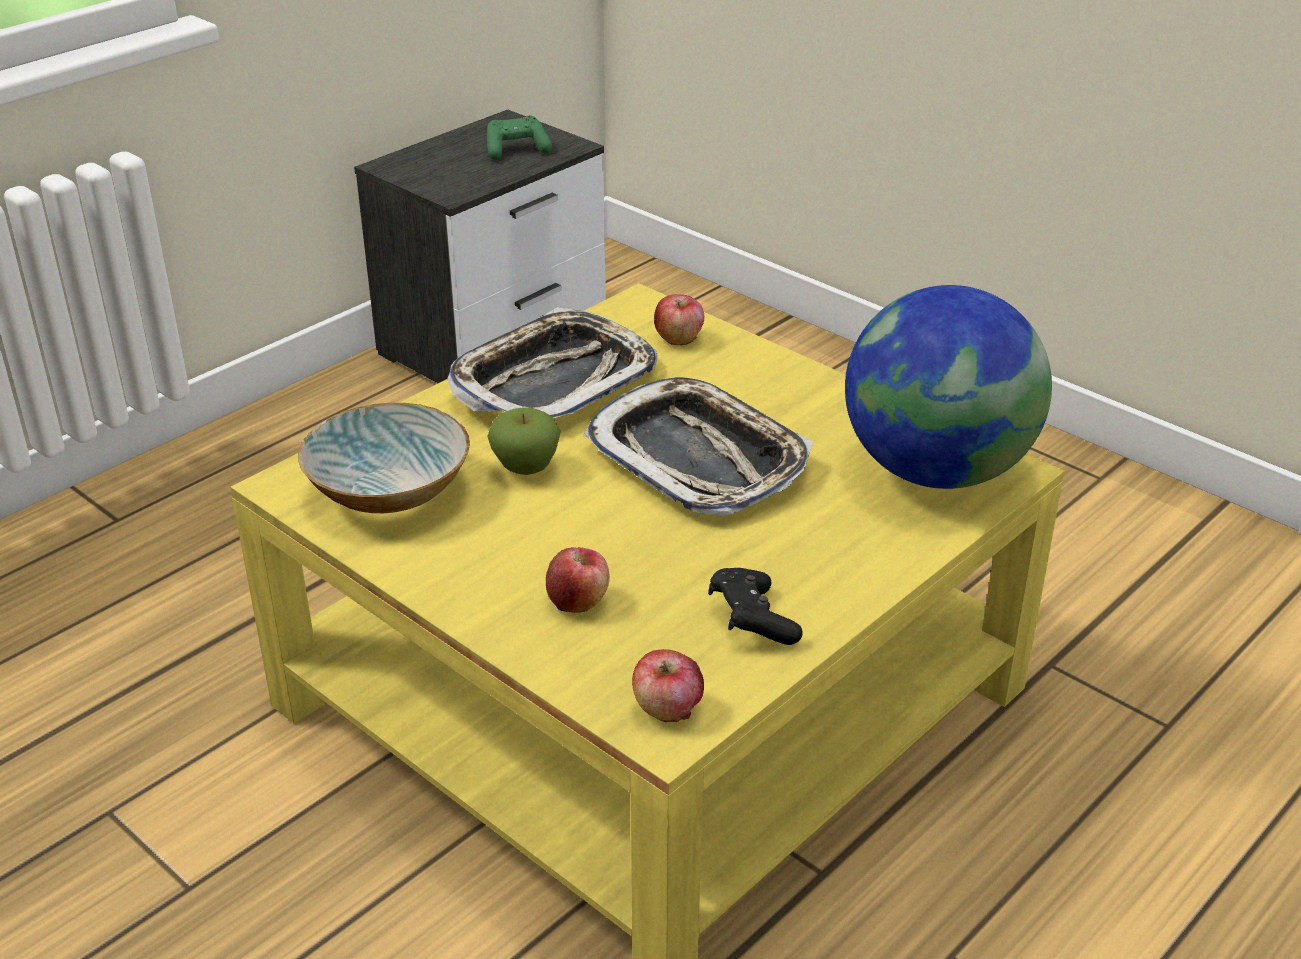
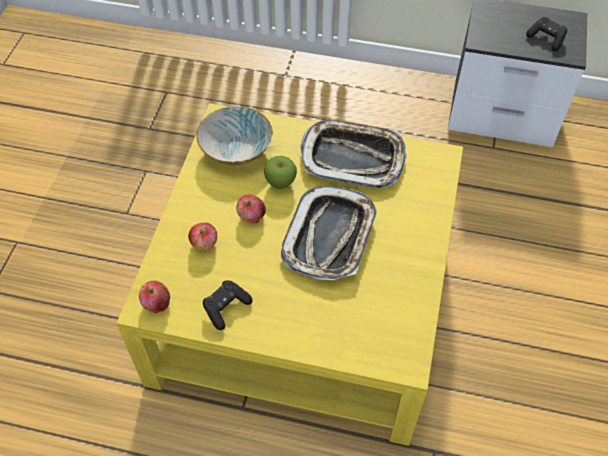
camera: 60 degrees right, 20 degrees up
green game controller [487,116,552,160] -> black game controller [526,17,567,51]
apple [654,294,704,345] -> apple moved to [236,194,266,223]
globe [845,285,1052,489] -> none

